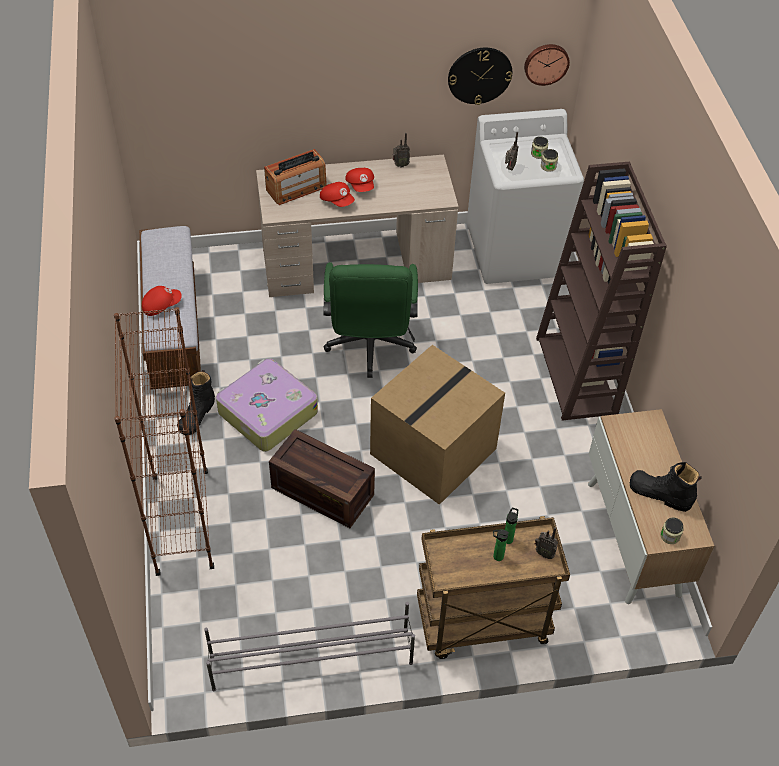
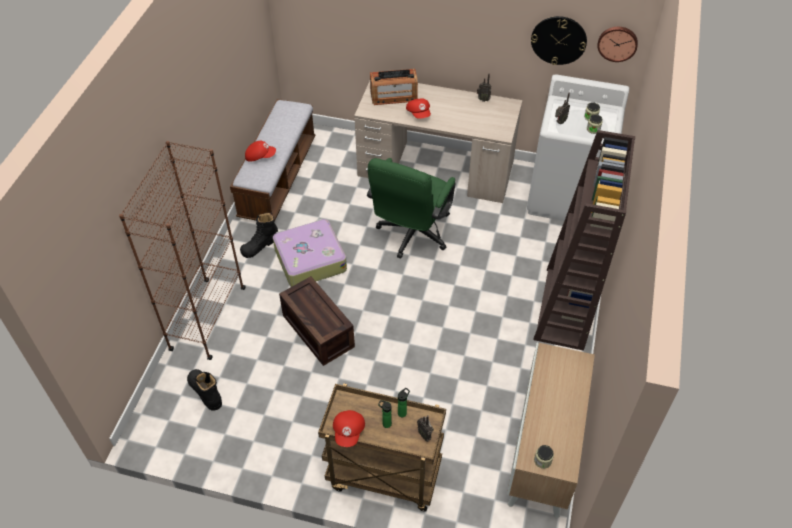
camera: 25 degrees right, 0 degrees up
grey shoe rack [204,602,415,692] -> none
red cap [345,168,374,192] -> red cap moved to [333,410,365,447]
cardboard box [370,345,505,505] -> none
black boot [630,462,702,512] -> black boot moved to [187,369,222,410]

